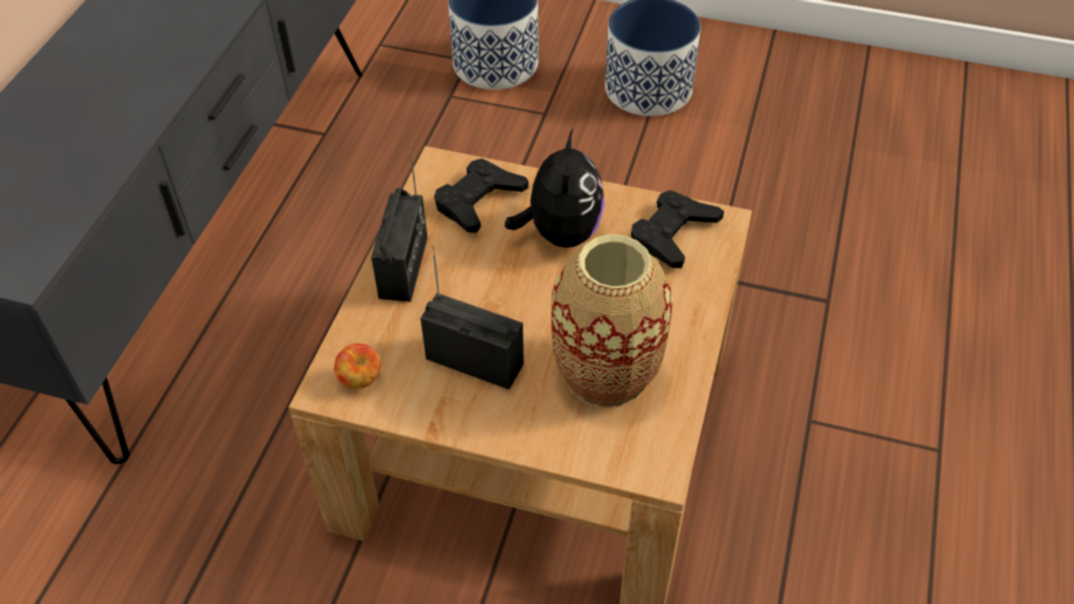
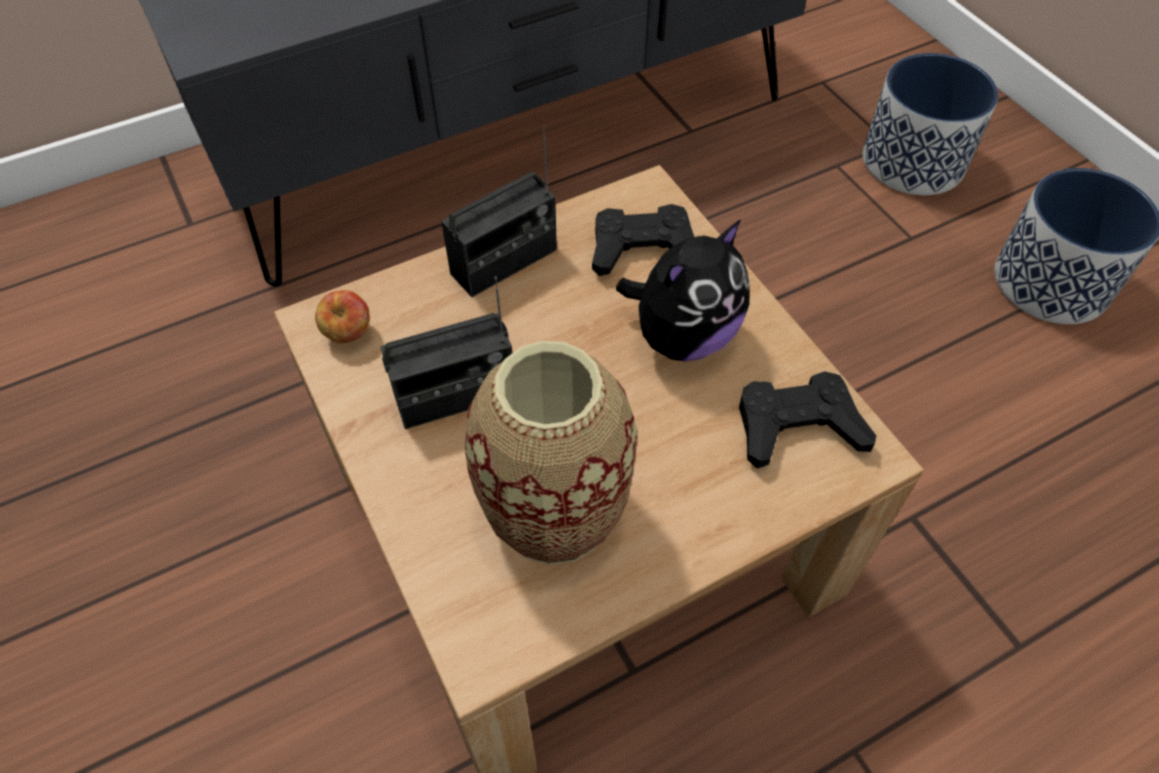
camera: 45 degrees right, 5 degrees up
radio [420,247,524,390] -> radio turned 90 degrees clockwise [380,276,512,429]

